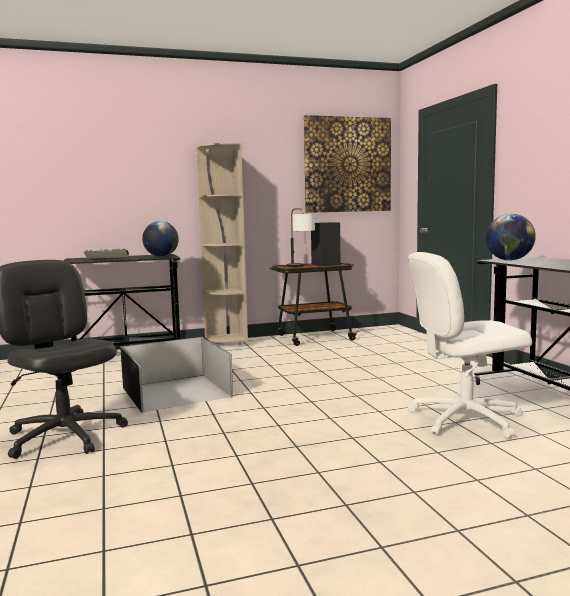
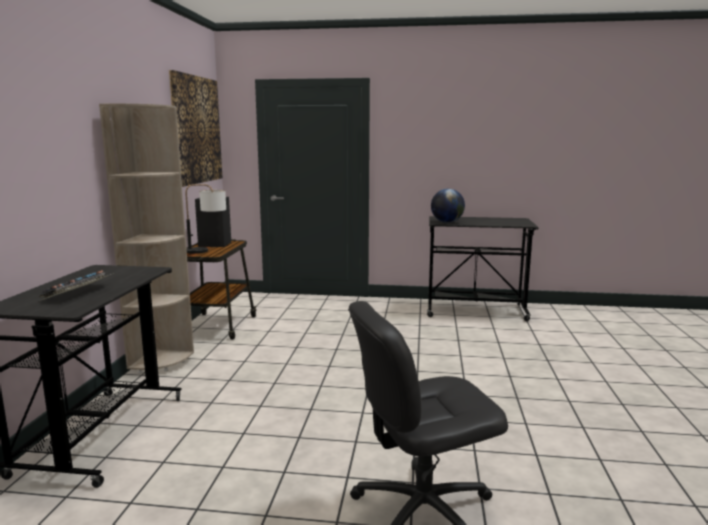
camera: 65 degrees left, 5 degrees up
black storage box [120,337,233,413] -> none
globe [142,221,179,257] -> none
white office chair [408,252,532,439] -> none

